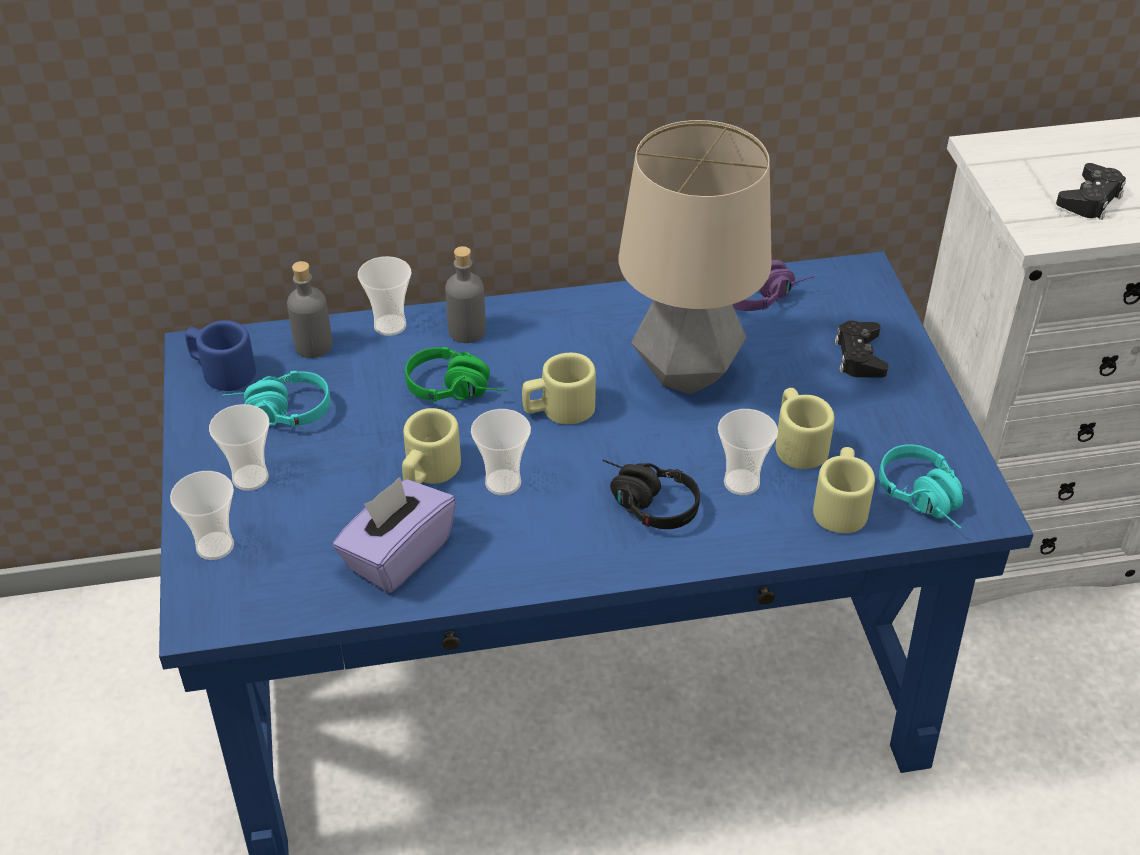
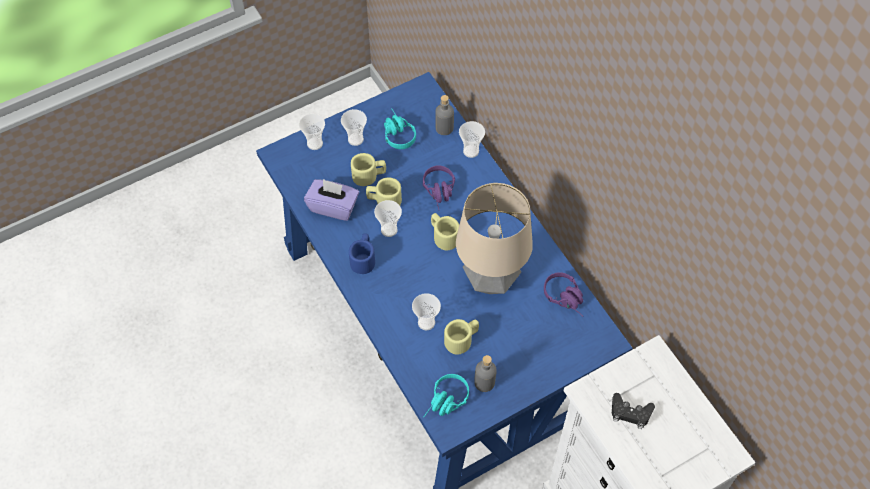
camera: 70 degrees right, 15 degrees up
blue mug [185,320,256,391] -> blue mug moved to [349,233,375,274]
green headphones [405,347,507,402] -> purple headphones [423,165,455,210]
grey bottle [445,246,486,343] -> grey bottle moved to [474,355,497,392]
black headphones [603,459,700,529] -> none
beige mug [813,447,875,533] -> beige mug moved to [351,153,386,186]
black game controller [835,320,889,378] -> none

